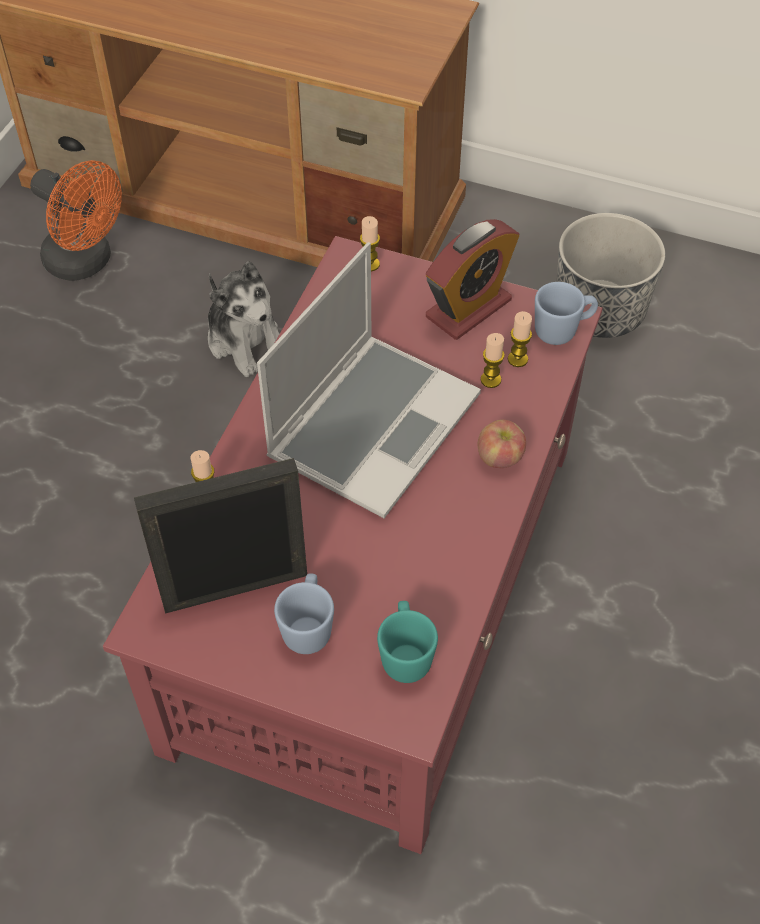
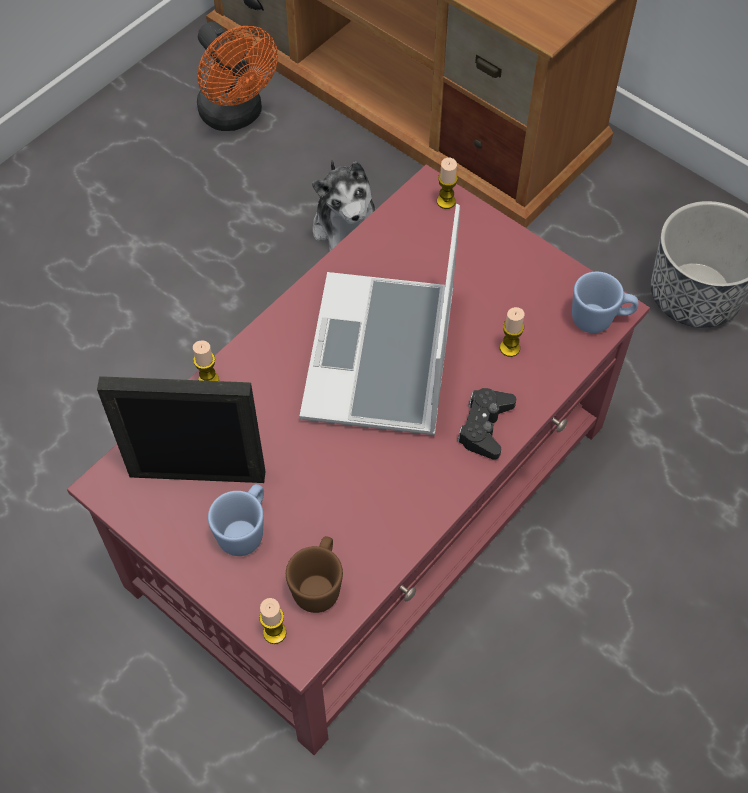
camera: 20 degrees right, 5 degrees up
laptop [257,242,481,518] -> laptop turned 135 degrees clockwise [299,204,460,435]
turquoise mug [377,601,438,683] -> brown mug [286,536,343,613]
alarm clock [426,219,520,340] -> none
apple [478,420,526,468] -> black game controller [457,388,516,460]
candle [508,311,532,367] -> candle moved to [259,598,286,644]

